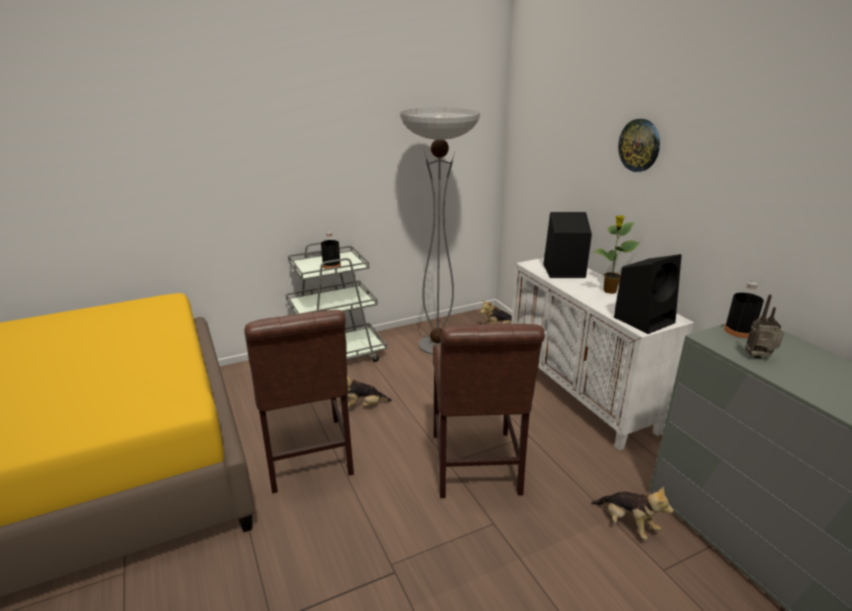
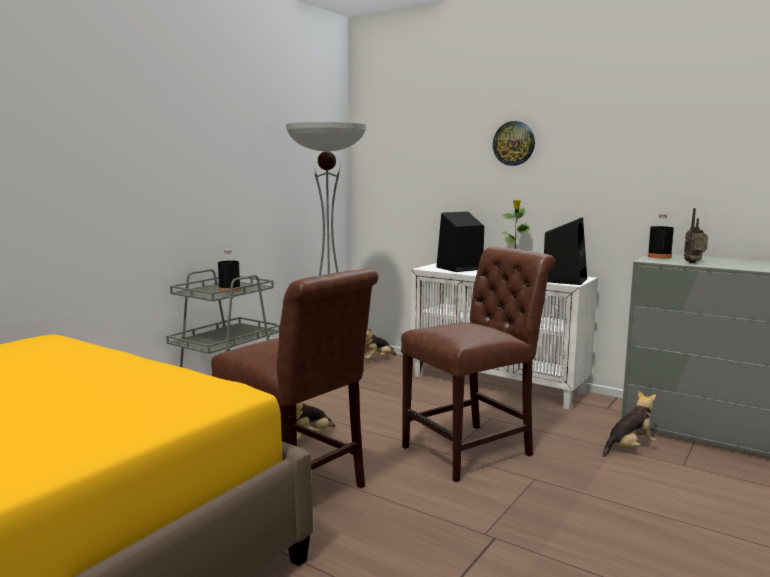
camera: 30 degrees left, 15 degrees down
brown chair [433,323,545,498] -> brown chair turned 90 degrees counterclockwise [401,246,555,482]
plush toy [591,486,674,540] -> plush toy turned 45 degrees counterclockwise [603,390,656,457]

